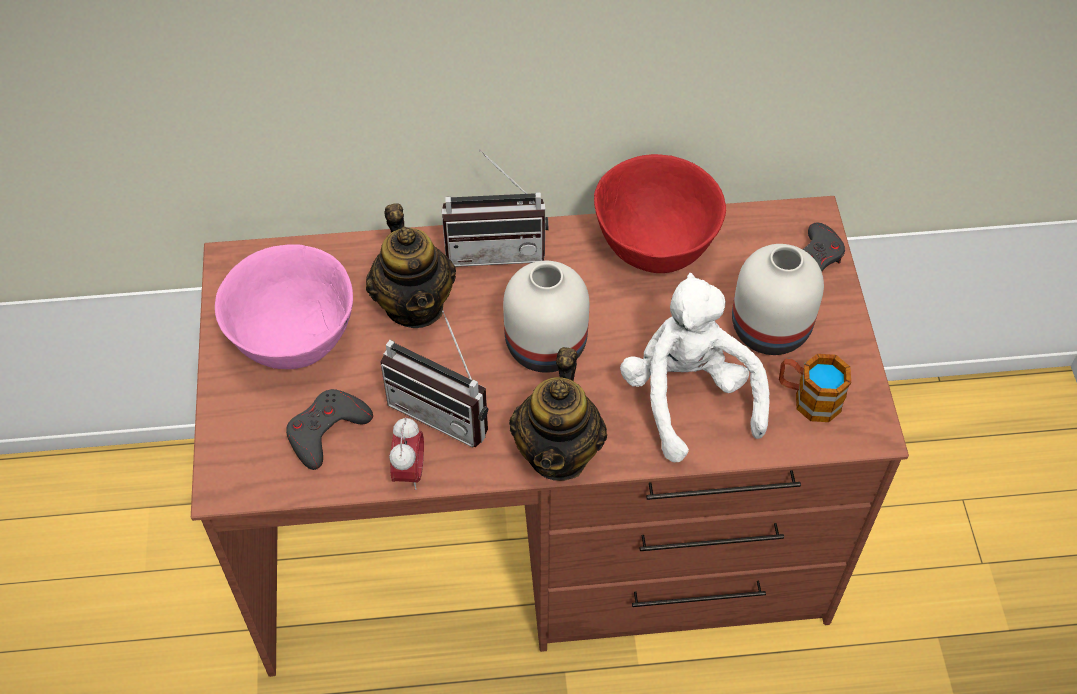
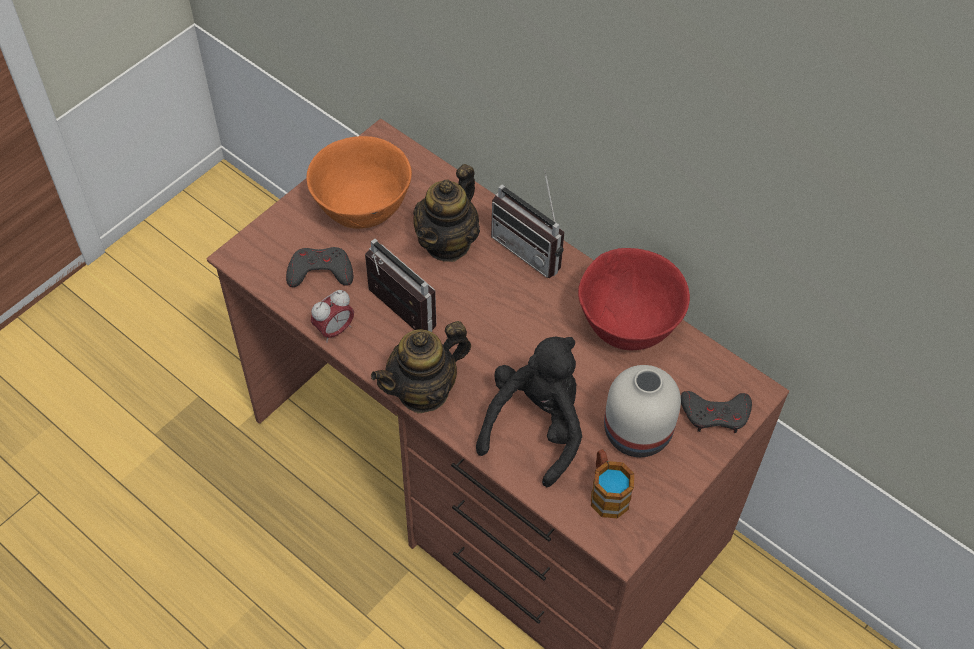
camera: 45 degrees right, 0 degrees up
pink bowl [215,244,353,369] -> orange bowl [306,136,412,229]
radio [380,310,488,448] -> radio turned 150 degrees clockwise [365,239,436,332]
white vase [503,261,589,373] -> none
white plush toy [620,273,770,463] -> black plush toy [476,337,582,487]

